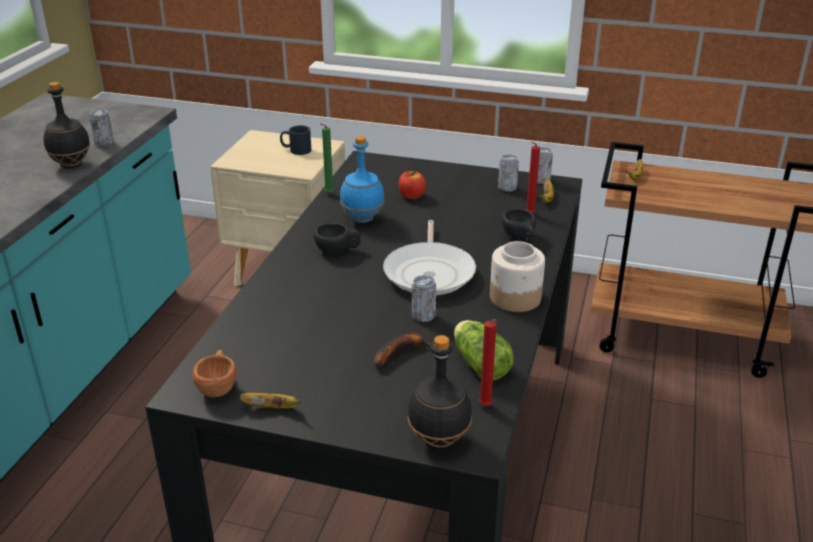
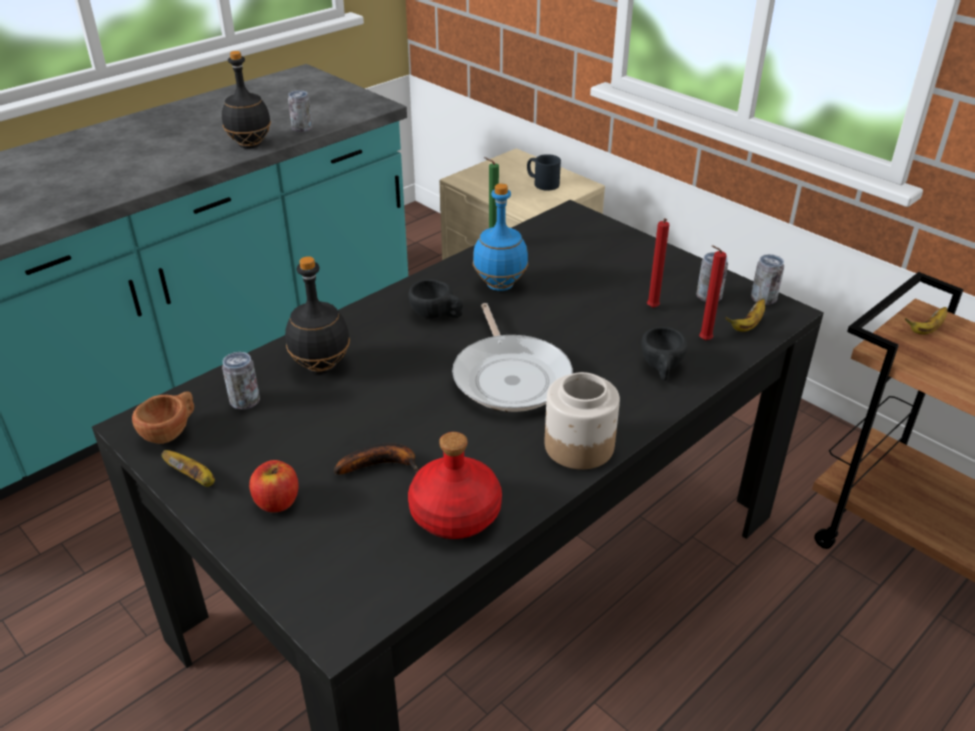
camera: 30 degrees right, 5 degrees up
frying pan [383,220,476,295] -> frying pan turned 45 degrees counterclockwise [452,303,573,412]
apple [399,171,426,199] -> apple moved to [249,460,299,512]
black bottle [408,335,472,449] -> black bottle moved to [285,256,350,374]
can [412,275,436,322] -> can moved to [222,352,260,410]
lettuce [454,320,514,380] -> red bottle [408,432,502,539]
red candle [479,319,497,406] -> red candle moved to [647,218,669,308]

